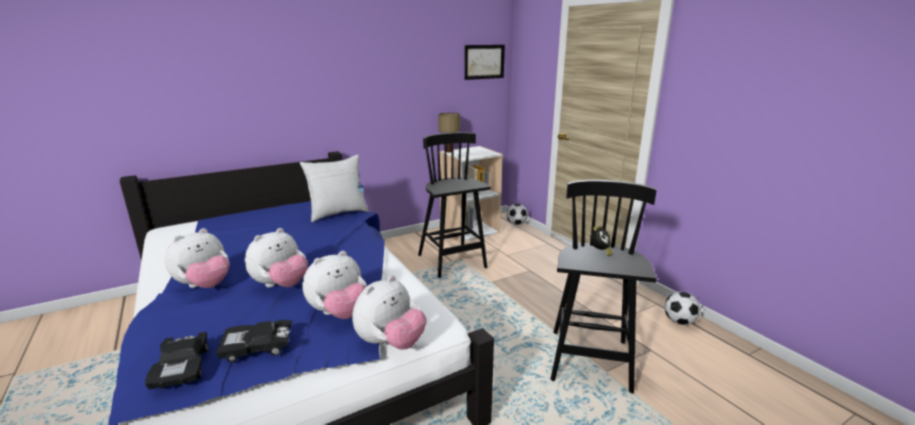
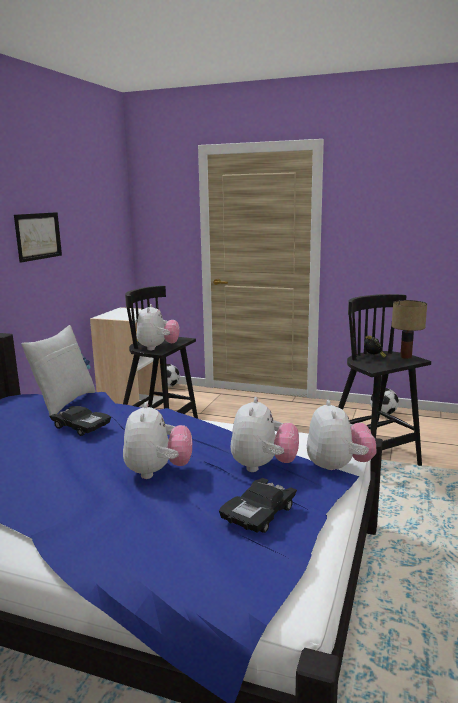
camera: 40 degrees left, 5 degrees down
black toy car [145,332,208,389] -> black toy car moved to [49,406,111,436]
plush toy [165,228,230,288] -> plush toy moved to [136,304,179,350]
table lamp [438,113,460,153] -> table lamp moved to [392,300,427,359]
picture [465,45,505,80] -> picture moved to [14,212,62,263]

